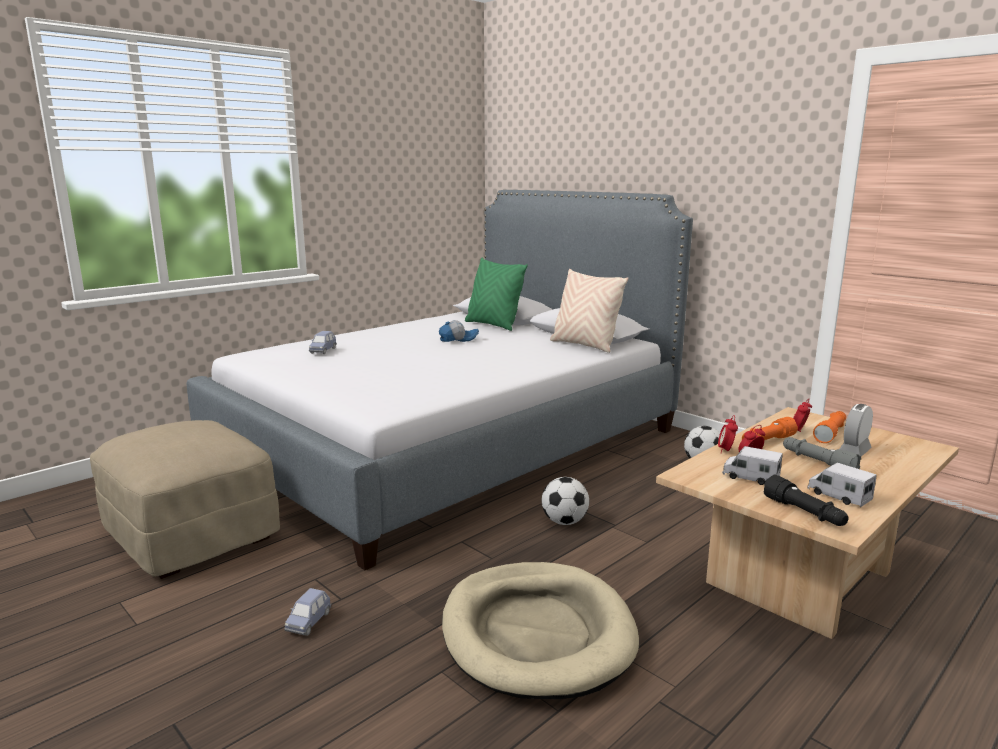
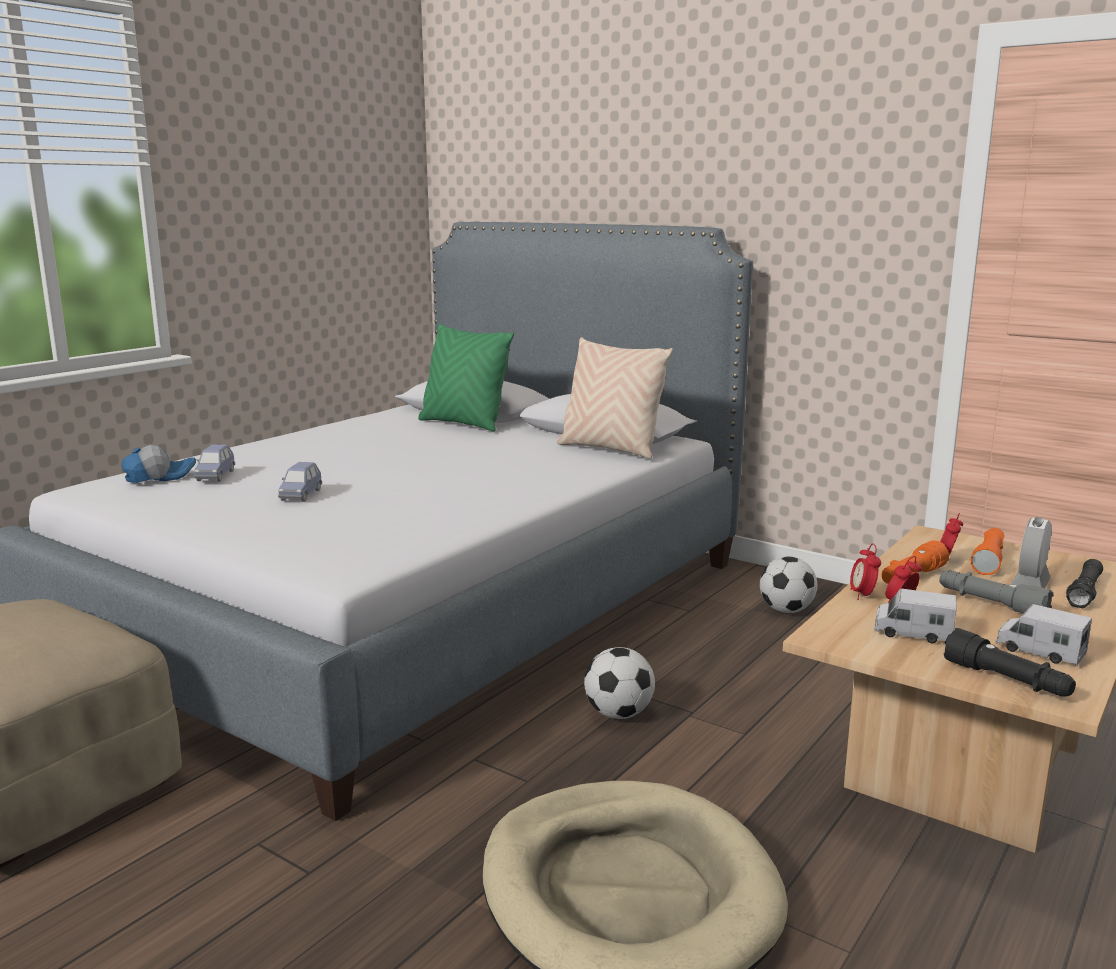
camera: 10 degrees left, 0 degrees up
blue toy car [284,588,331,636] -> blue toy car moved to [278,462,322,502]
cap [439,320,479,342] -> cap moved to [121,445,196,483]
none -> black flashlight [1066,559,1103,608]

